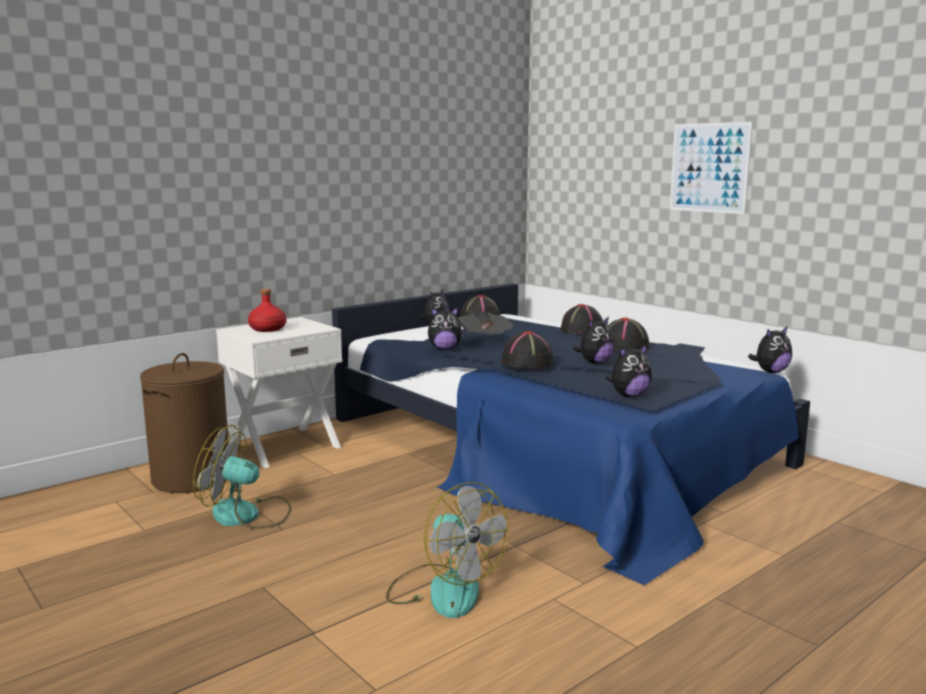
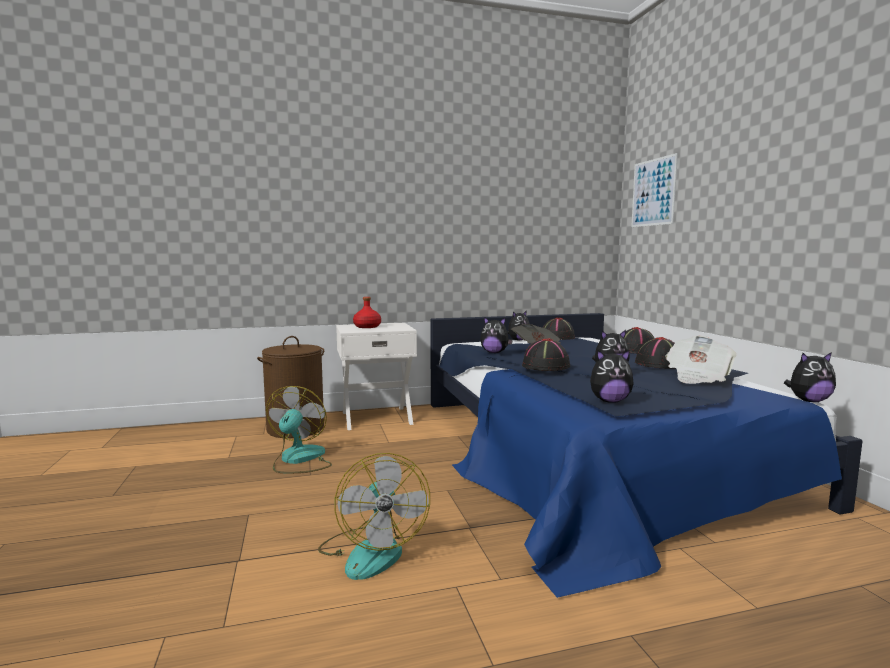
camera: 25 degrees right, 5 degrees down
fan [193,425,291,529] -> fan turned 60 degrees clockwise [266,386,332,474]
picture [670,122,753,214] -> picture moved to [631,153,678,227]
none -> newspaper [665,336,736,384]

